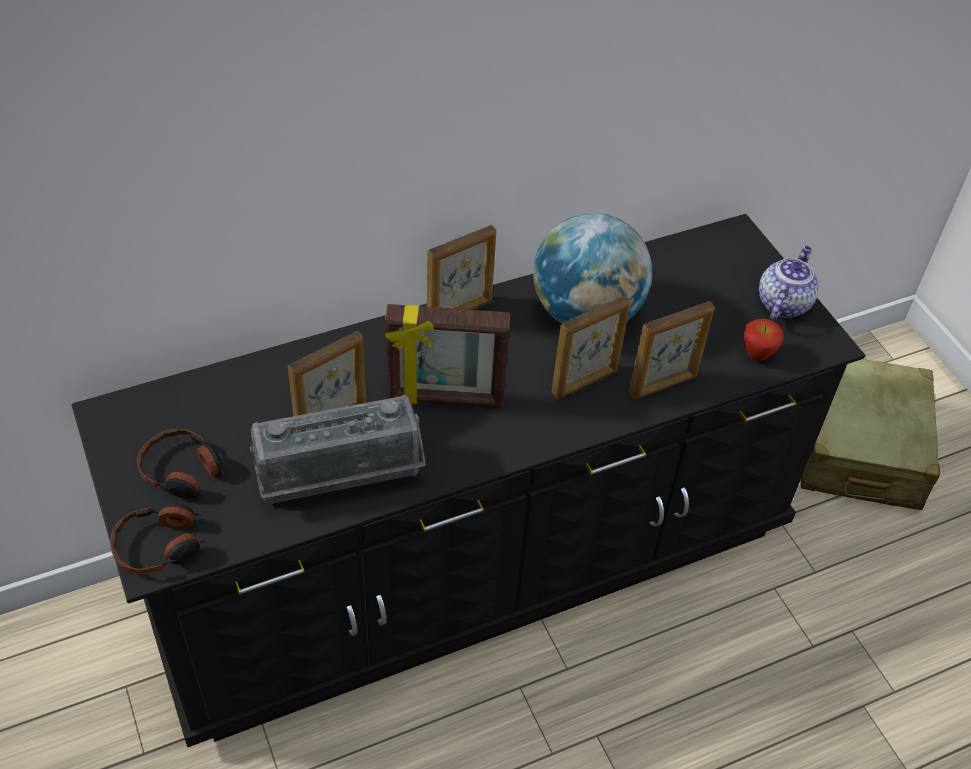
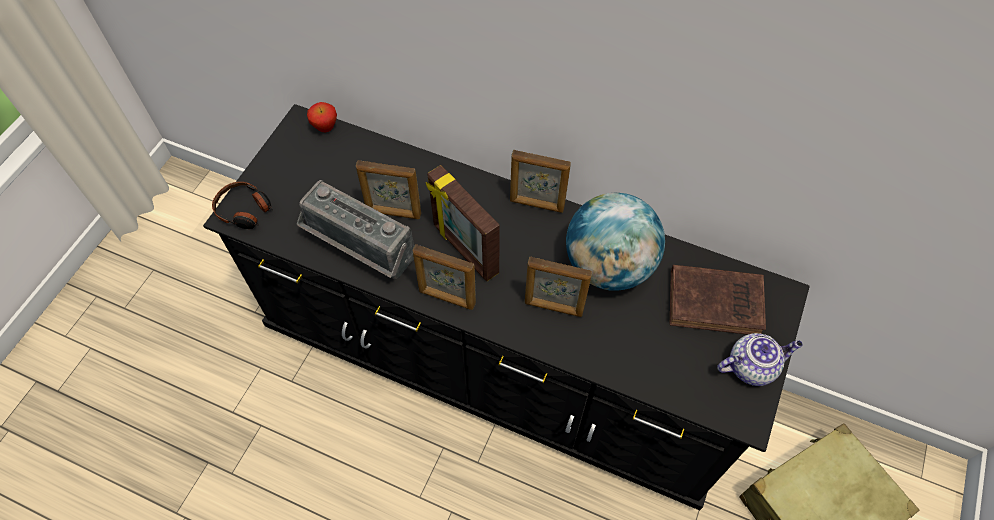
camera: 50 degrees right, 10 degrees up
headphones [137,429,224,498] -> none
picture frame [629,301,715,399] -> picture frame moved to [413,244,476,310]
apple [743,319,784,361] -> apple moved to [307,102,337,132]
none -> brown book [670,265,766,335]

